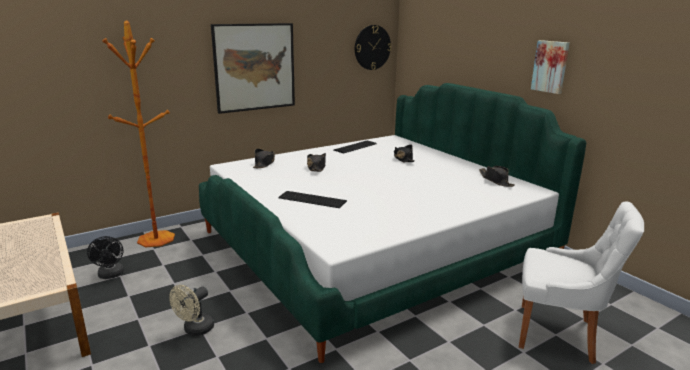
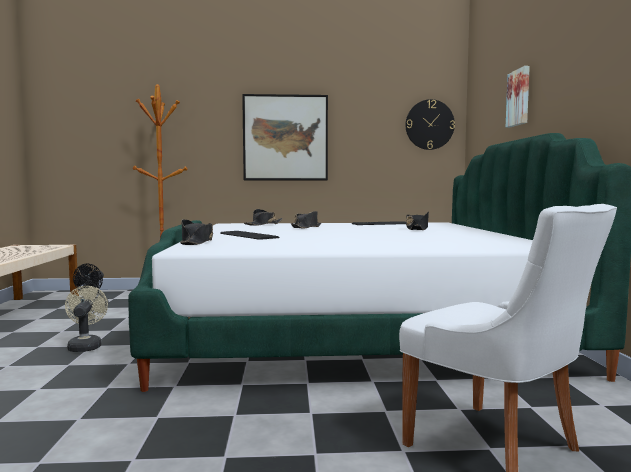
camera: 30 degrees right, 15 degrees down
beige fan [169,285,214,336] -> beige fan turned 105 degrees clockwise [65,286,108,352]
black hat [479,166,515,187] -> black hat moved to [180,219,213,245]
picture [531,40,570,94] -> picture moved to [506,66,530,127]

